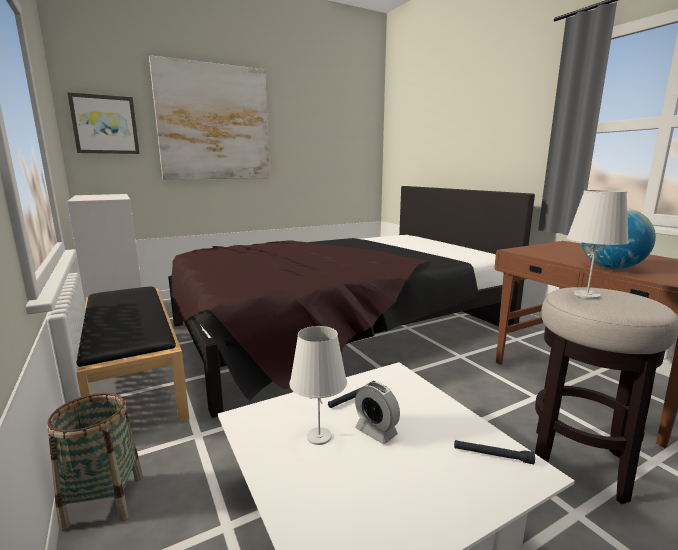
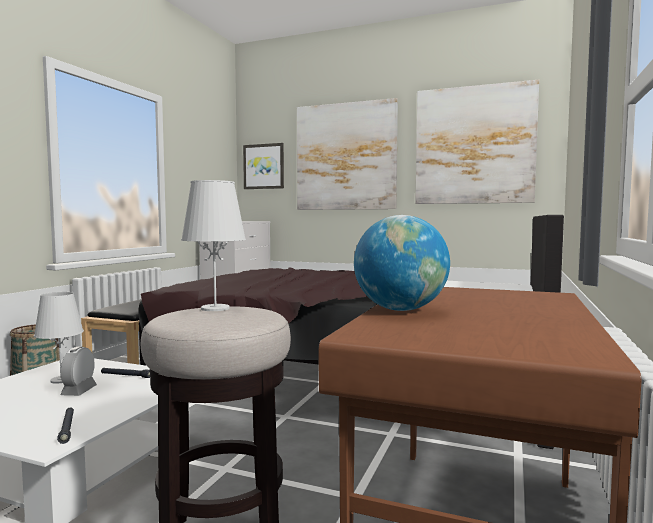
camera: 50 degrees right, 10 degrees down
none -> picture [415,80,539,204]

